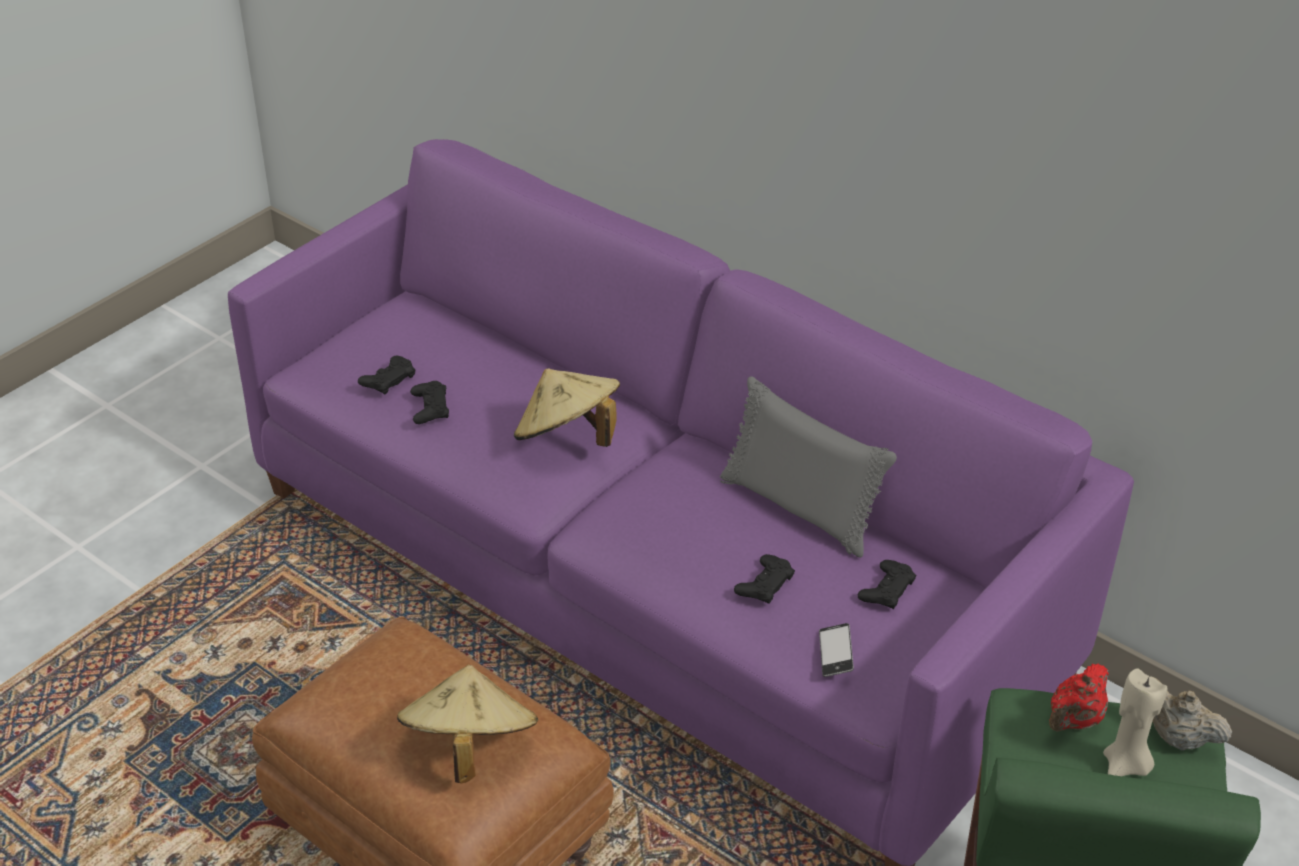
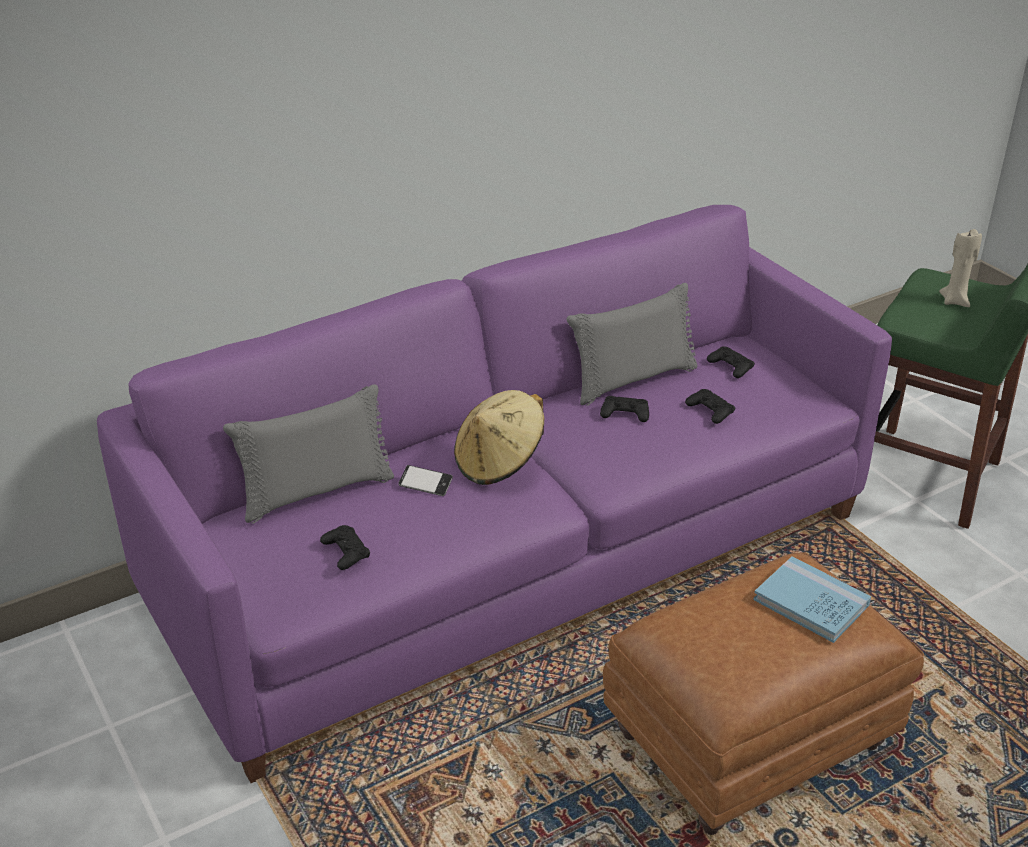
camera: 70 degrees left, 5 degrees down
beige hat [397,665,538,783] -> blue book [753,556,871,643]
black game controller [410,381,449,424] -> black game controller moved to [600,396,649,422]
phone [819,623,854,677] -> phone moved to [398,465,453,496]
red teapot [1049,663,1109,732] -> none
beige teapot [1153,677,1232,751] -> none
none -> grey pillow [223,384,394,524]

